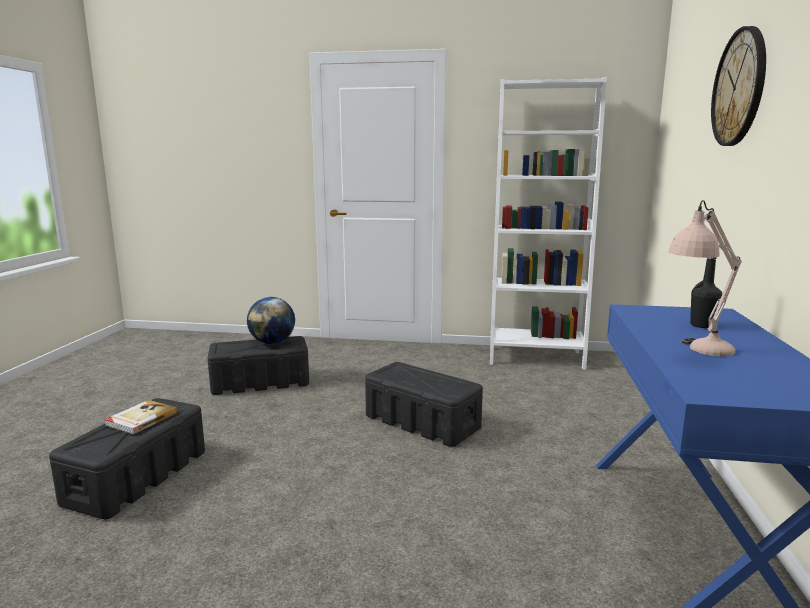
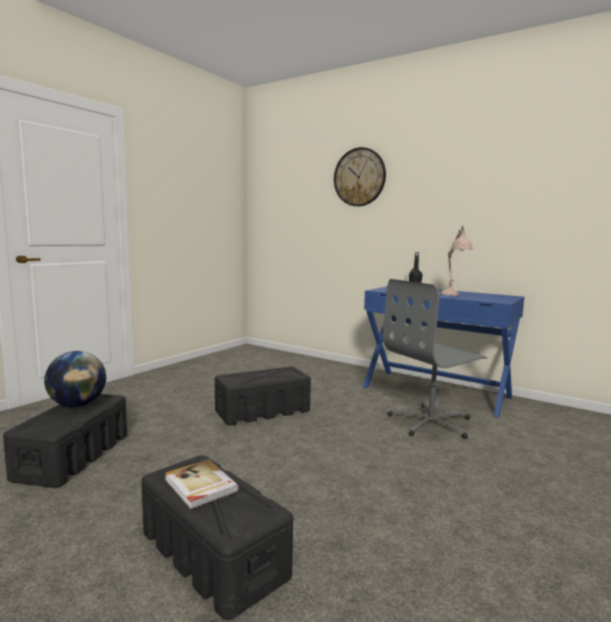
camera: 65 degrees left, 5 degrees down
white bookcase [490,77,607,370] -> none
none -> grey office chair [383,279,488,439]

